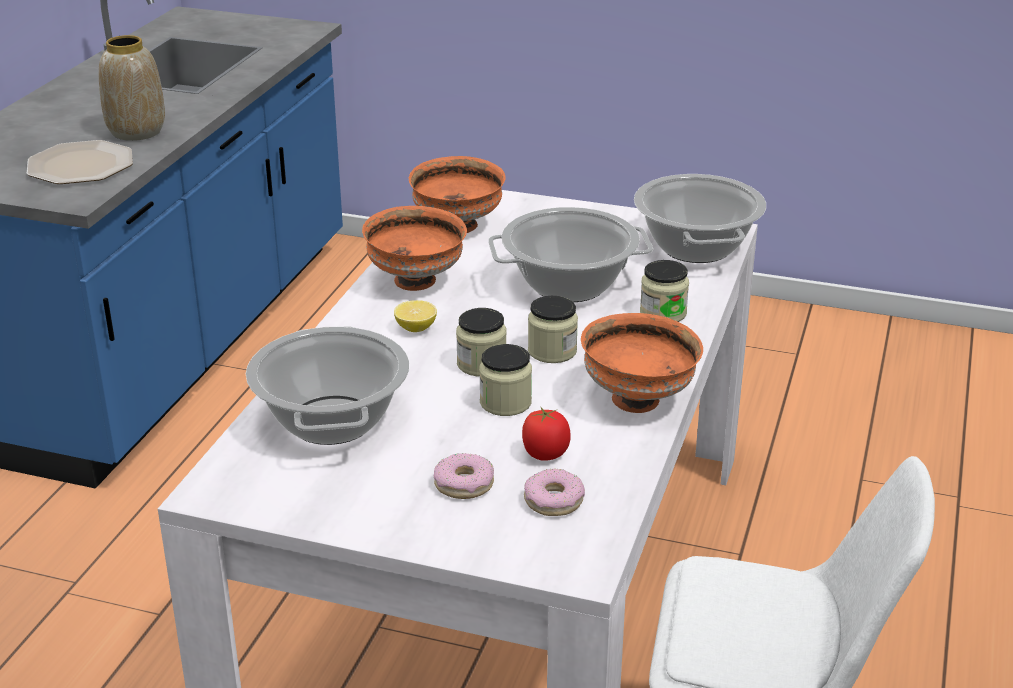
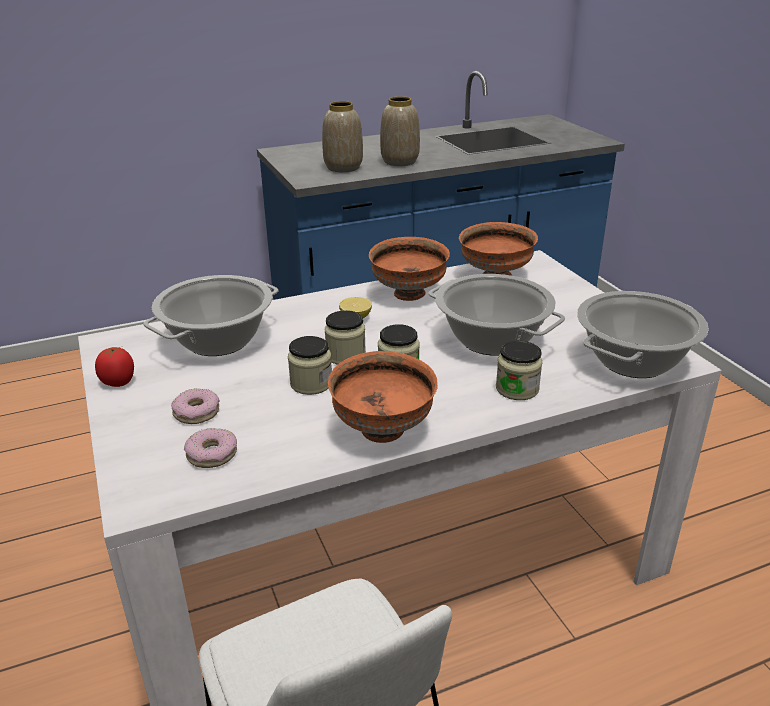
camera: 50 degrees right, 0 degrees up
plate [27,140,133,184] -> vase [322,101,363,172]
tomato [522,408,571,461] -> tomato moved to [95,347,134,387]

